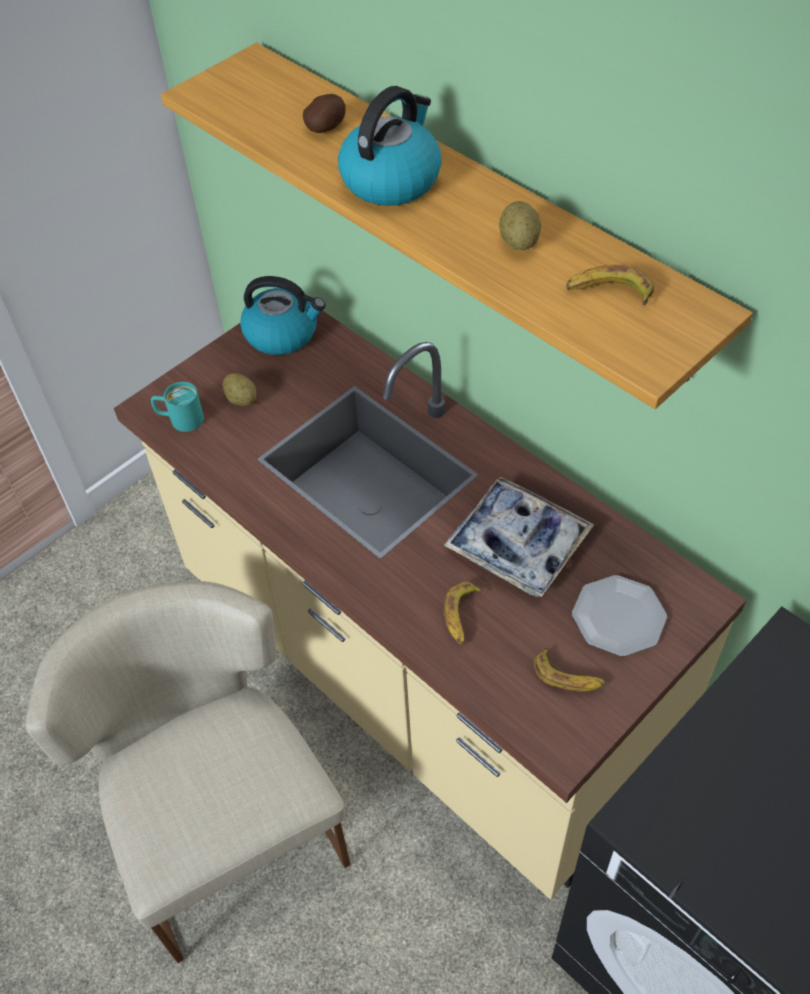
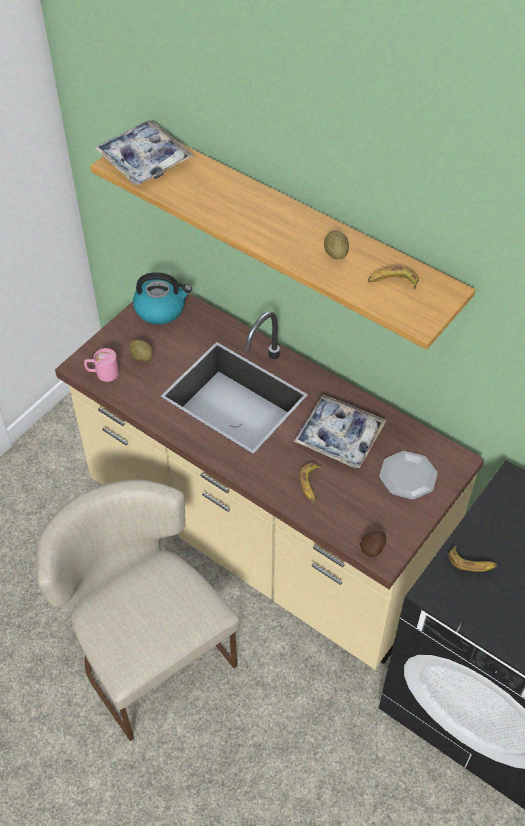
camera: 10 degrees left, 0 degrees up
turquoise mug [151,382,204,432] -> pink mug [84,348,119,382]
potato [303,94,346,133] -> potato moved to [360,531,386,557]
kettle [338,86,442,206] -> none
banana [534,647,606,692] -> banana moved to [449,545,497,572]
none -> tray [94,120,194,185]

